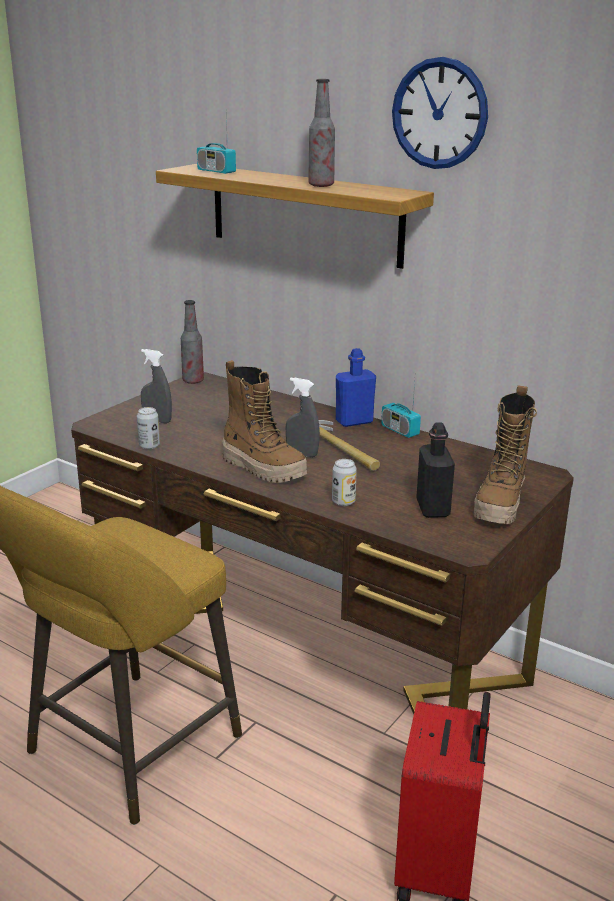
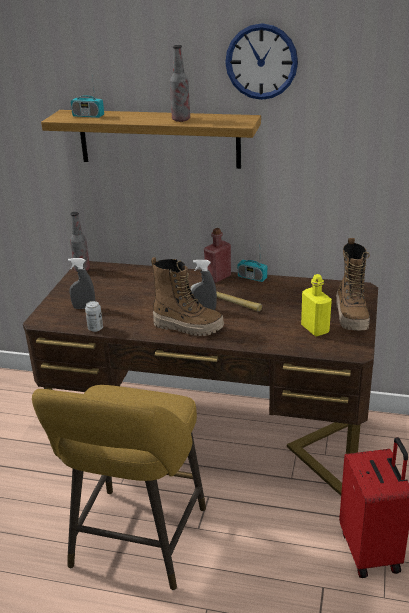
camera: 20 degrees left, 5 degrees up
can [332,459,357,506] -> none
blue bottle [336,348,376,427] -> red bottle [204,228,231,283]
black bottle [416,422,455,518] -> yellow bottle [301,274,332,336]

